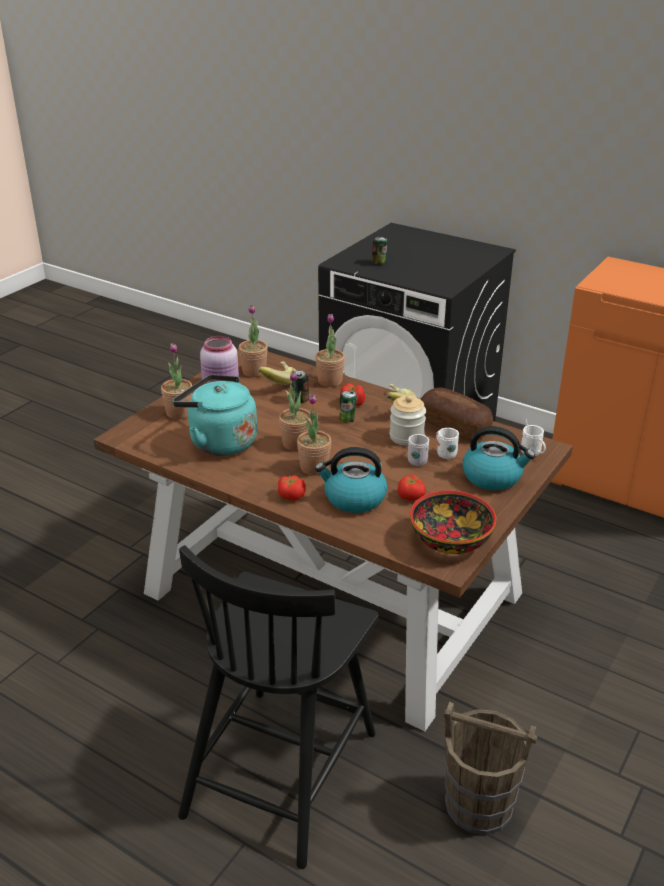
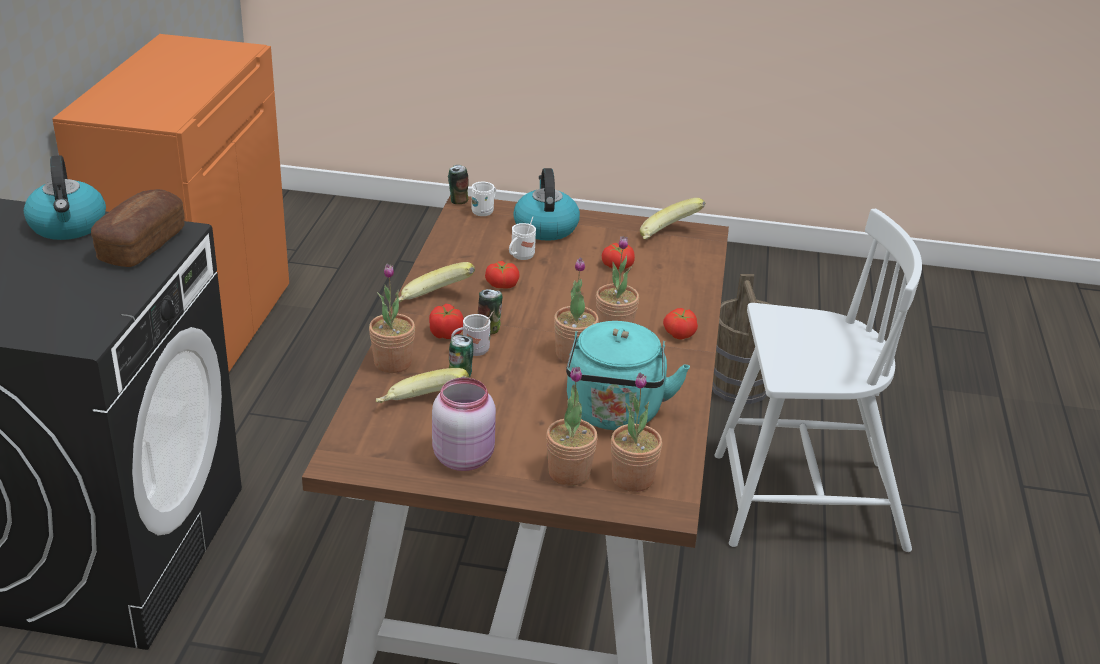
camera: 115 degrees left, 0 degrees up
black chair [178,545,379,869] -> white chair [715,209,922,552]
potted plant [238,305,268,377] -> potted plant moved to [611,373,662,492]
kettle [315,447,387,513] -> kettle moved to [24,155,106,240]
can [372,237,387,264] -> can moved to [448,165,468,204]
jar [390,395,426,446] -> tomato [485,261,520,289]
white mug [408,434,429,466] -> white mug moved to [451,311,493,356]
bowl [410,490,496,554] -> banana [640,198,706,239]
bread [421,387,493,441] -> bread moved to [91,189,185,267]

